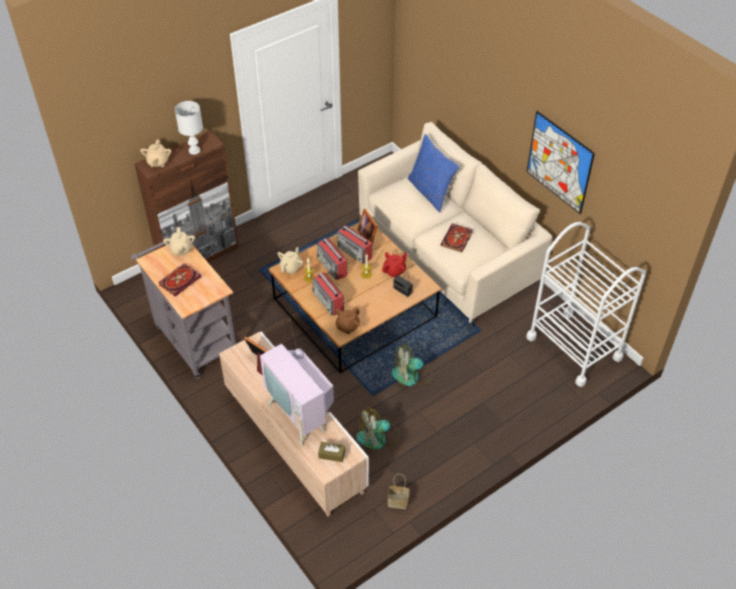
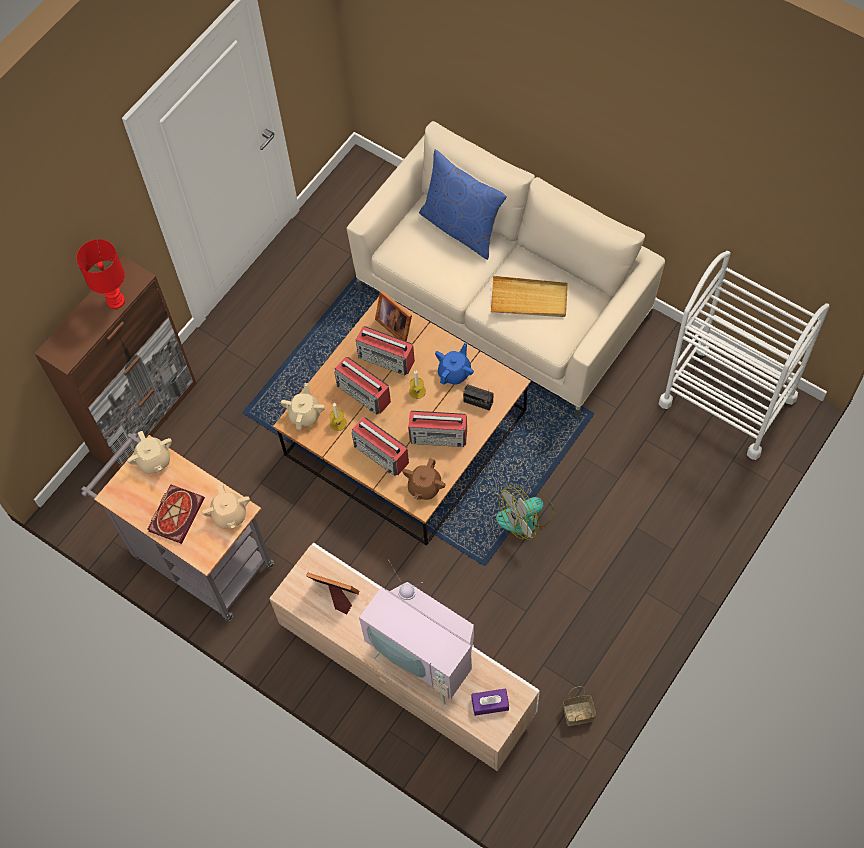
camera: 15 degrees left, 15 degrees up
beige teapot [140,140,171,167] -> beige teapot moved to [202,484,250,529]
white table lamp [175,101,203,155] -> red table lamp [76,239,125,309]
brown tissue box [318,442,345,462] -> purple tissue box [471,689,509,716]
fan [356,407,400,450] -> none
red teapot [382,252,407,278] -> blue teapot [435,343,474,385]
book [440,223,473,252] -> beige tray [490,276,568,317]
picture [527,111,595,214] -> none
none -> radio [408,411,467,447]

